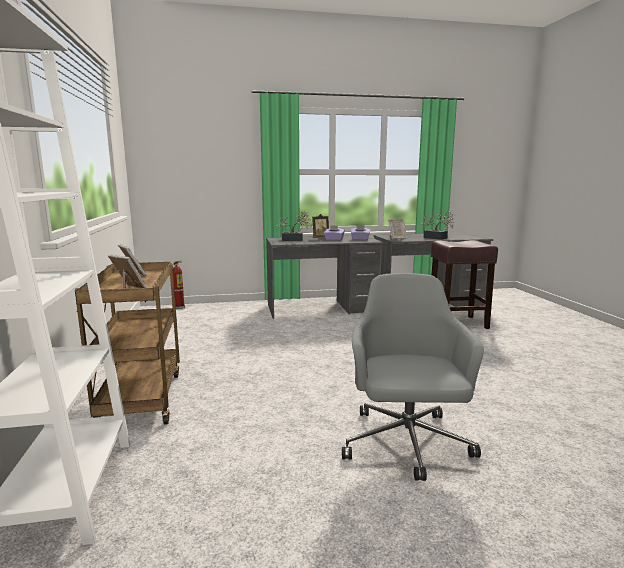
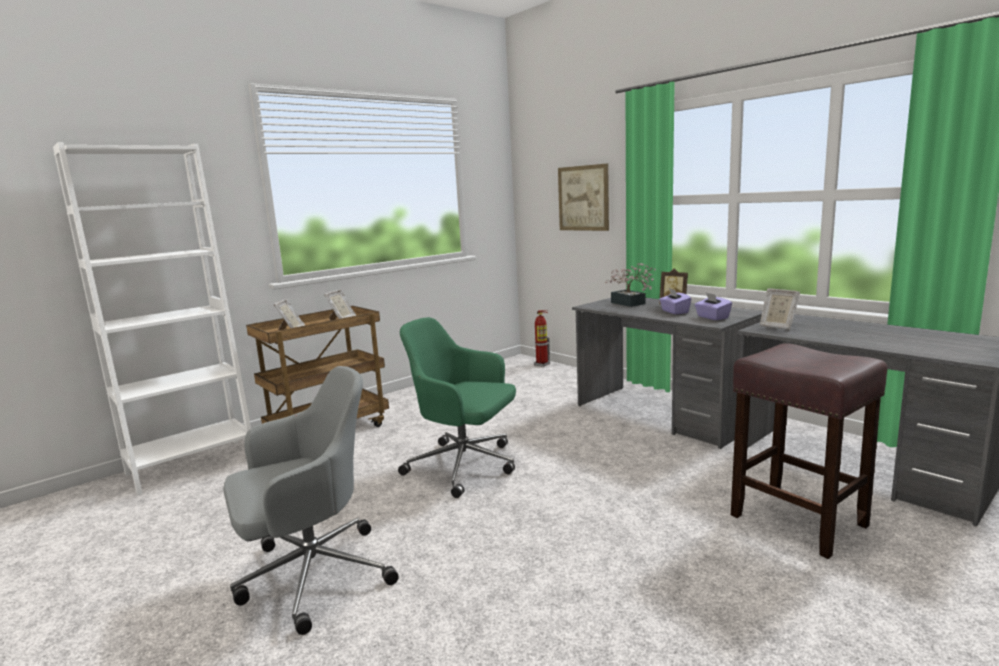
camera: 60 degrees right, 0 degrees up
potted plant [420,210,454,240] -> none
none -> green office chair [398,317,516,498]
none -> picture [558,163,609,231]

